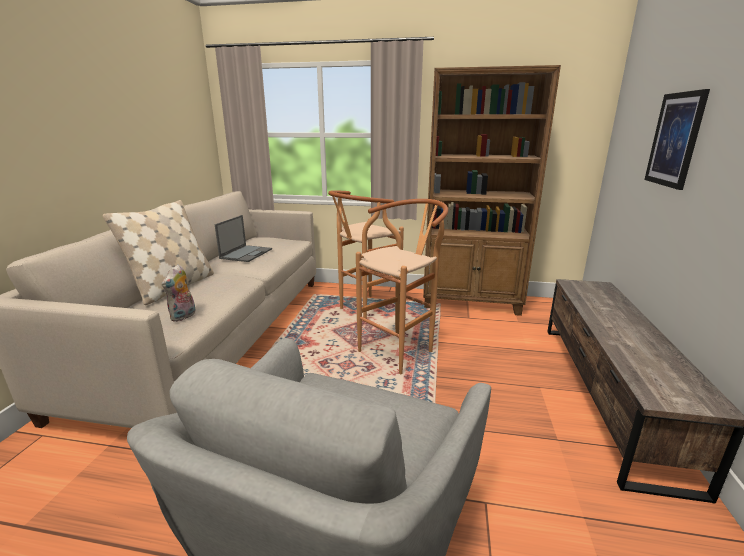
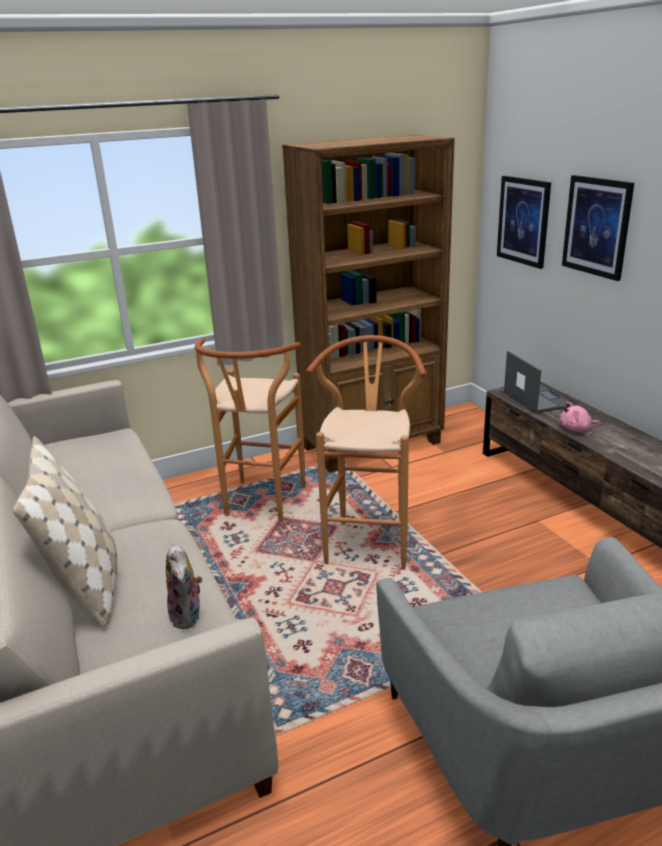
camera: 35 degrees left, 5 degrees up
laptop [215,215,272,262] -> laptop moved to [504,351,574,414]
none -> picture [497,176,551,269]
none -> pink plush toy [560,402,601,432]

